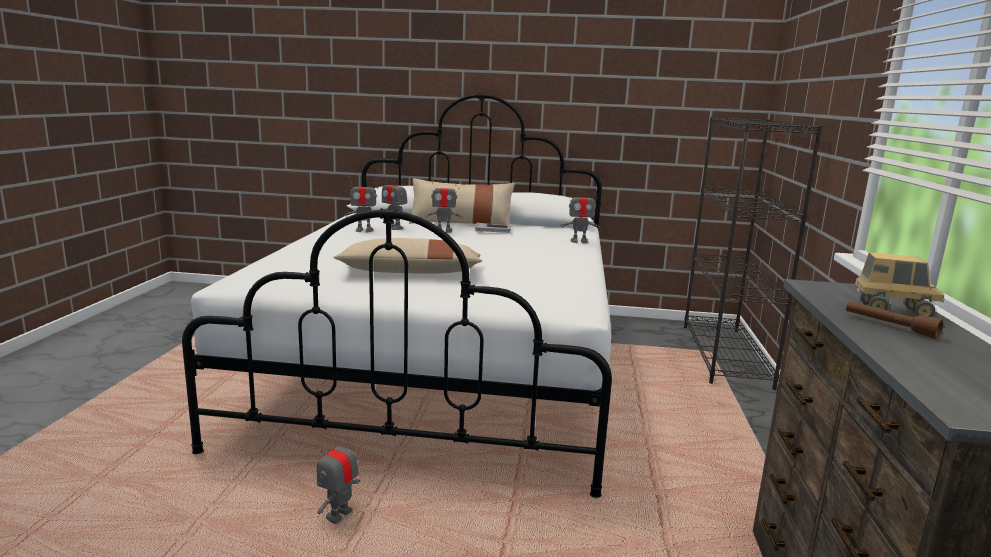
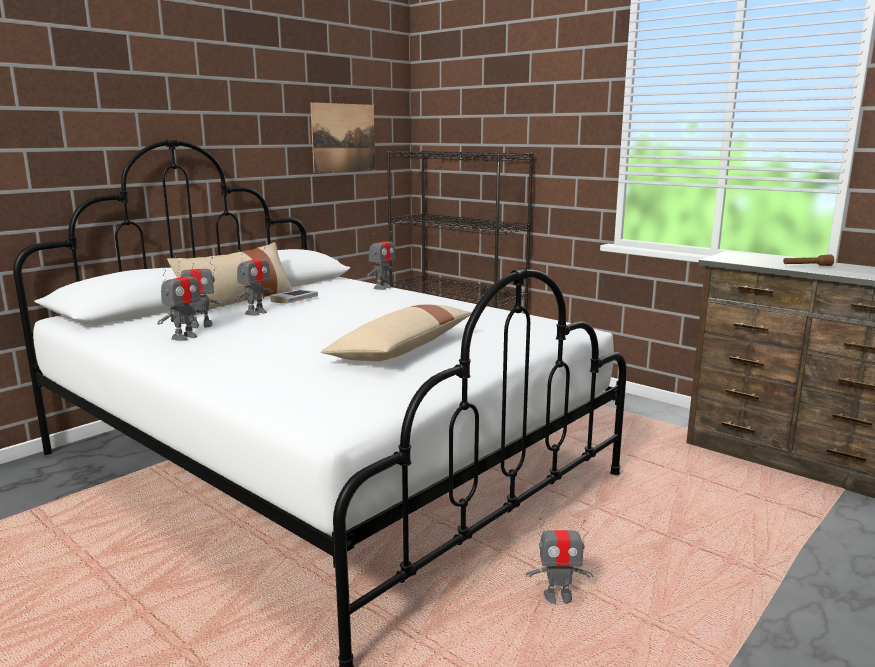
camera: 55 degrees left, 0 degrees up
toy robot [317,430,361,524] -> toy robot turned 60 degrees counterclockwise [526,517,593,604]
toy truck [855,252,944,317] -> none
none -> picture [310,102,375,173]

